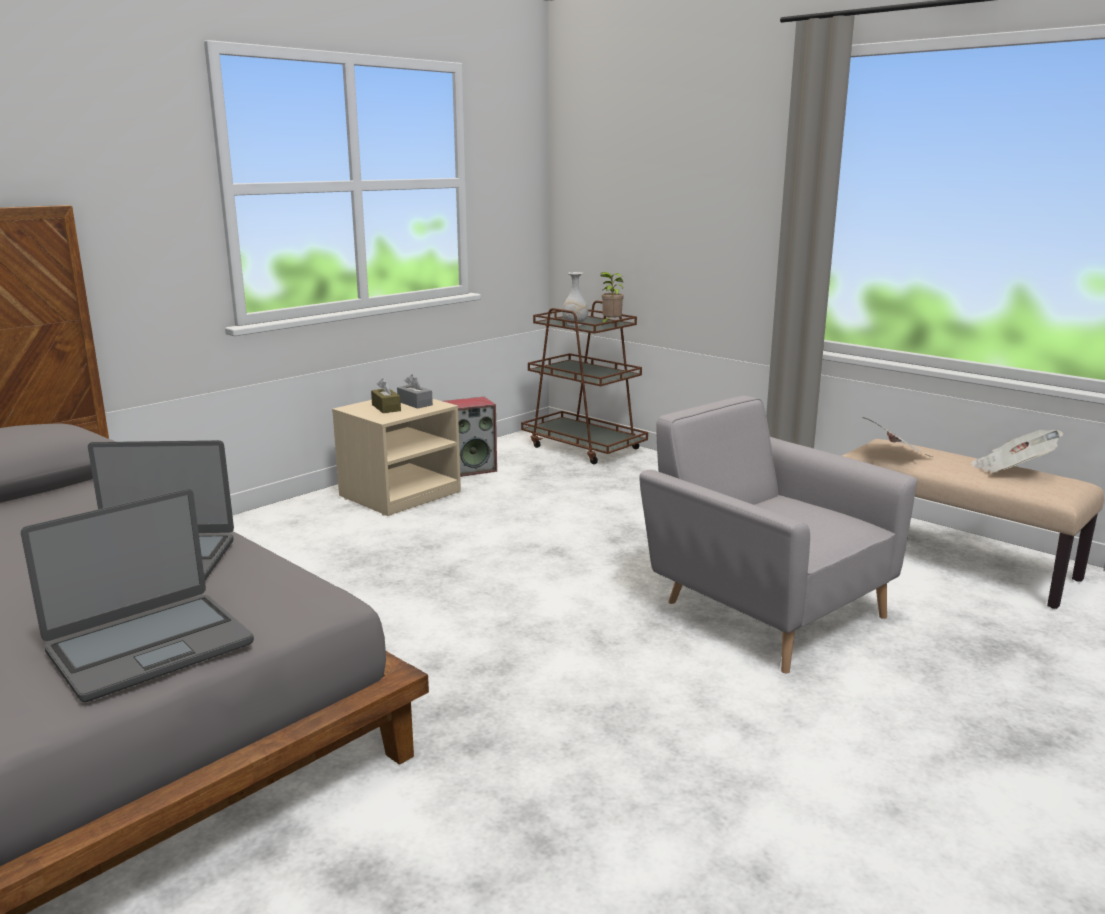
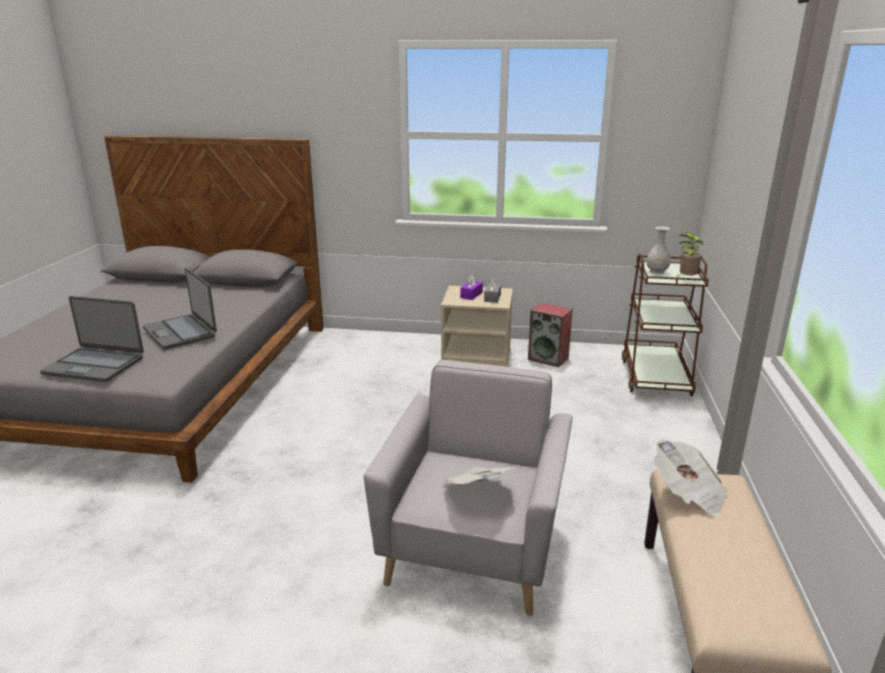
camera: 55 degrees right, 5 degrees up
brown tissue box [371,378,401,413] -> purple tissue box [460,275,483,300]
newspaper [971,430,1064,473] -> newspaper moved to [443,467,515,484]

